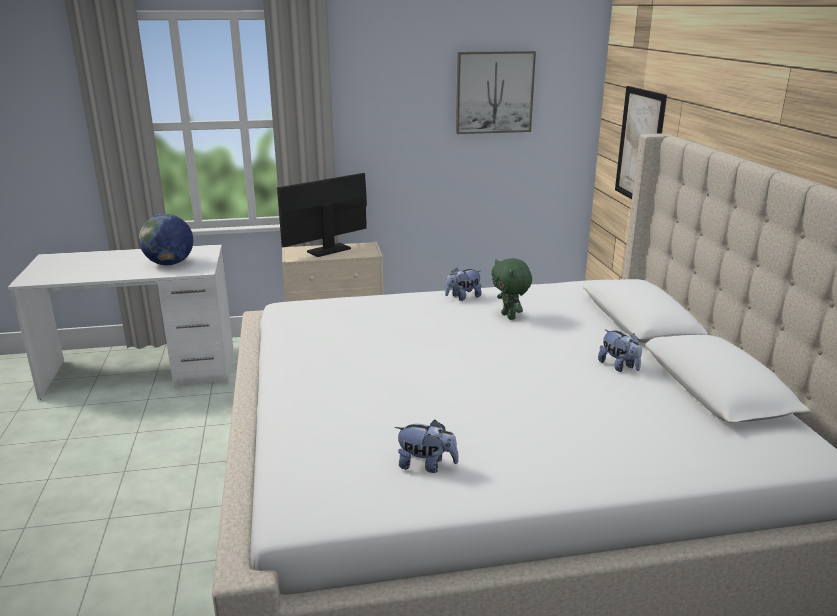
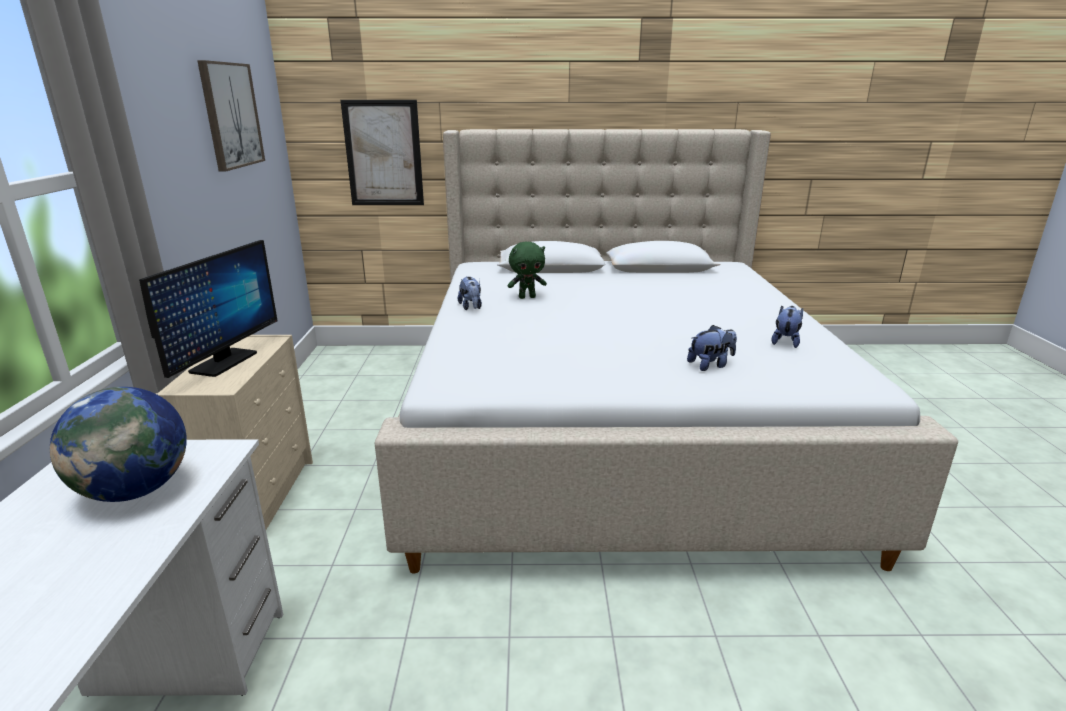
camera: 80 degrees left, 0 degrees up
monitor [277,173,367,257] -> monitor turned 135 degrees counterclockwise [139,240,278,378]
plush toy [598,329,642,372] -> plush toy moved to [687,325,737,371]

